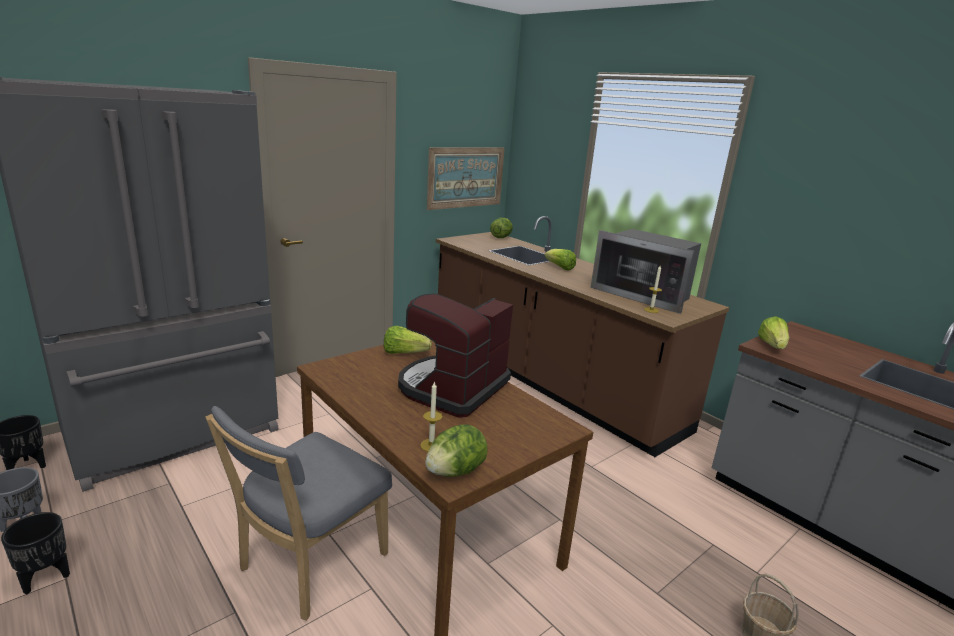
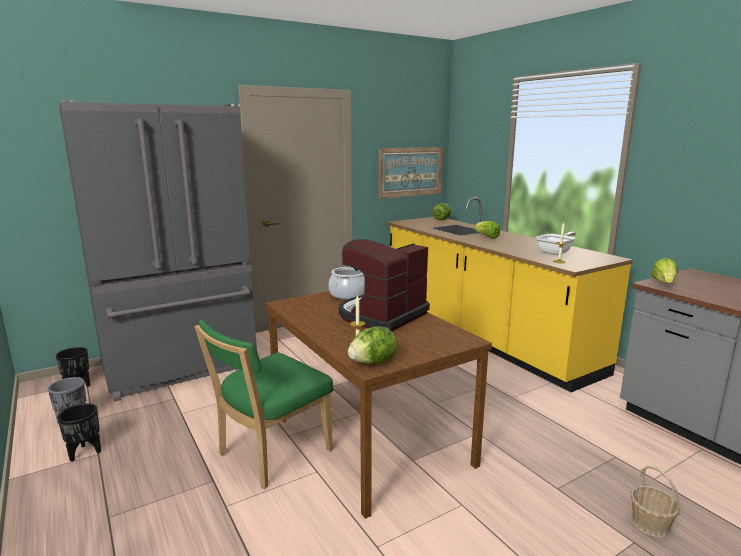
camera: 10 degrees right, 5 degrees down
grey chair [206,406,392,621] -> green chair [194,319,334,489]
lettuce [384,326,432,354] -> cooking pot [329,267,364,300]
brown counter [436,216,730,457] -> yellow counter [387,197,633,392]
microwave [590,229,701,314] -> frying pan [536,232,576,255]

